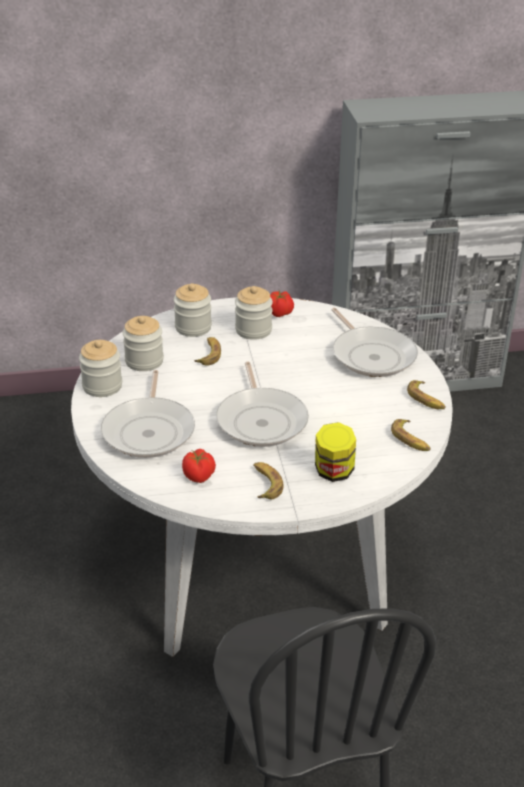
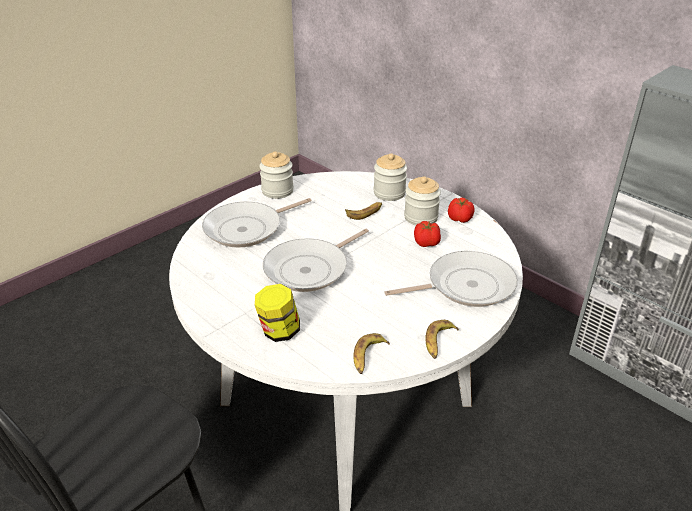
camera: 55 degrees right, 0 degrees up
jar [123,316,164,371] -> none
tomato [182,449,216,483] -> tomato moved to [414,221,441,247]
banana [253,462,284,499] -> none
frying pan [331,308,418,377] -> frying pan turned 135 degrees counterclockwise [384,251,518,307]

